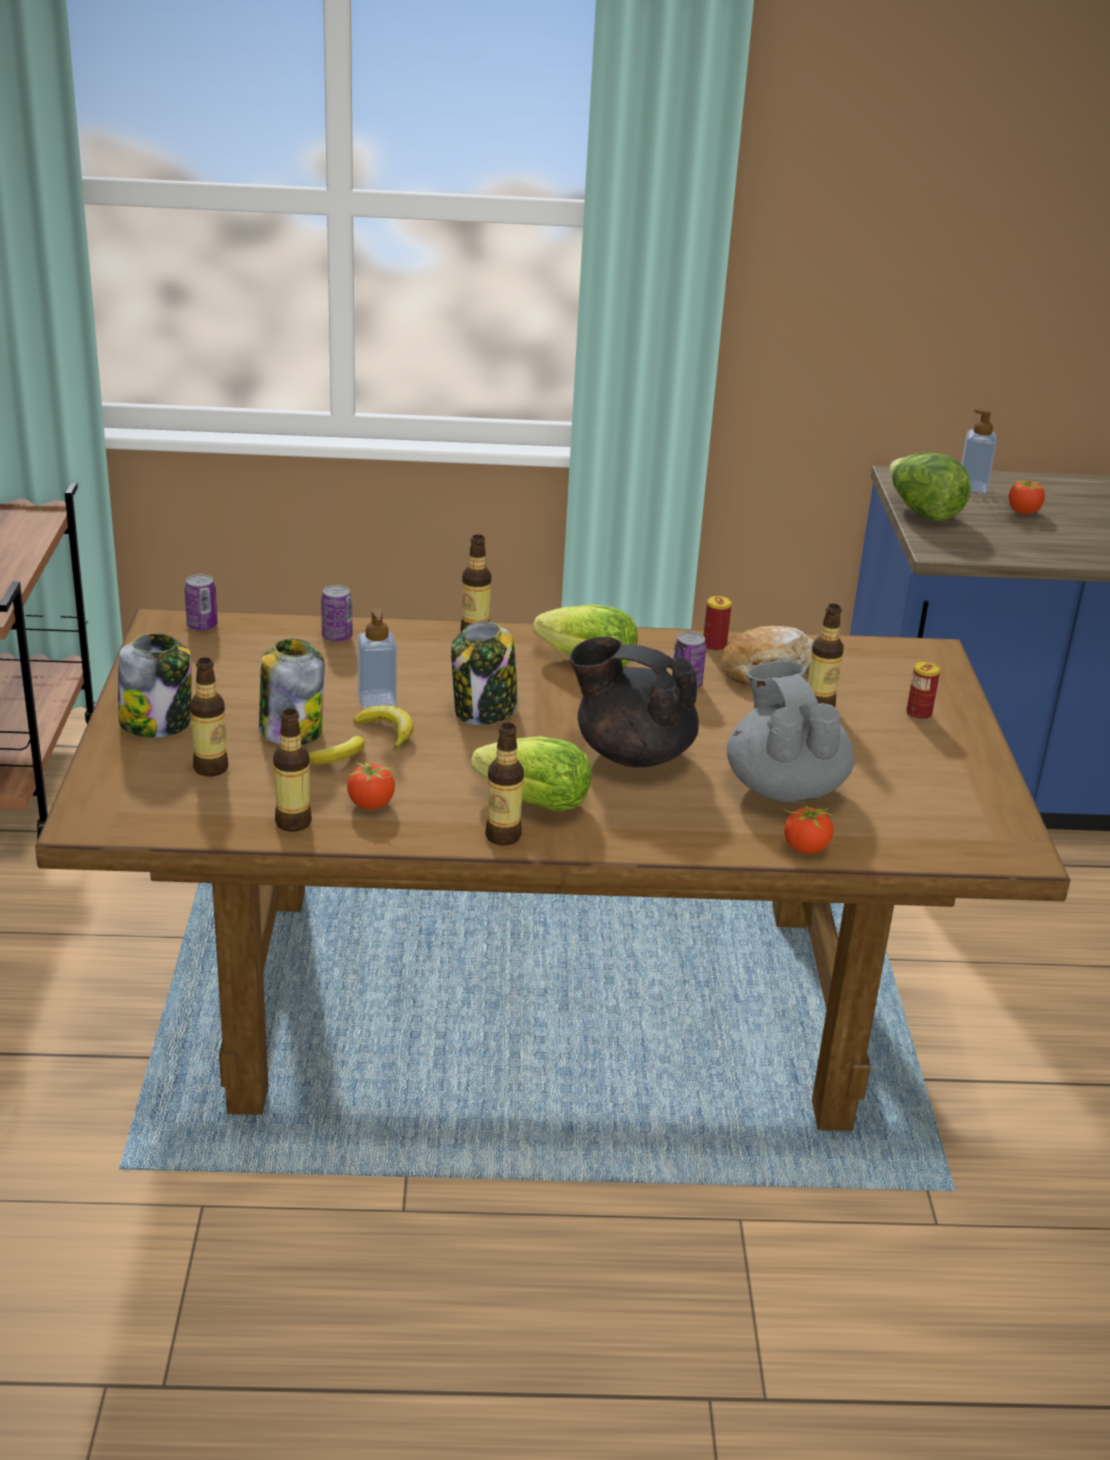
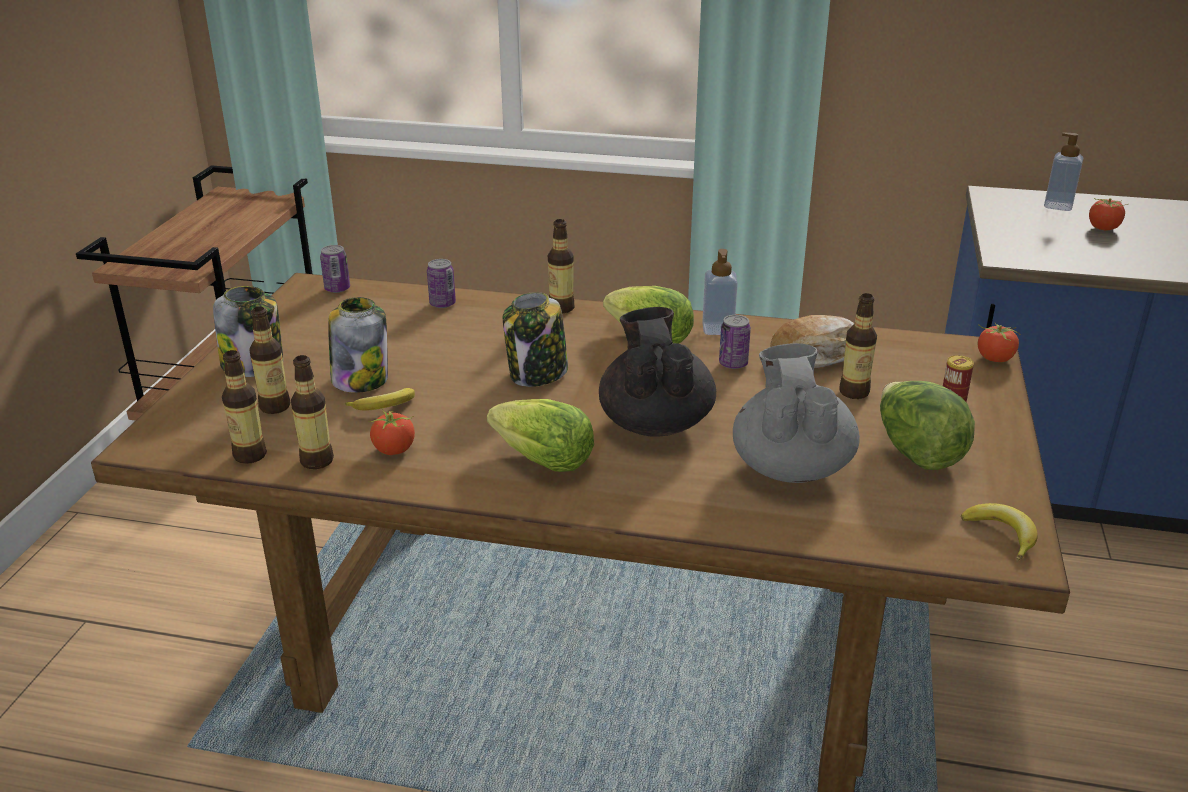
camera: 15 degrees right, 0 degrees up
banana [353,705,414,750] -> banana moved to [961,503,1038,561]
soap dispenser [357,608,397,709] -> soap dispenser moved to [702,249,738,335]
bottle [485,723,524,845] -> bottle moved to [222,350,267,464]
black teapot [570,637,699,767] -> black teapot turned 45 degrees clockwise [599,307,716,437]
can [703,596,732,652] -> none
tomato [784,802,835,854] -> tomato moved to [978,323,1021,362]
lettuce [890,453,971,522] -> lettuce moved to [880,381,975,470]

